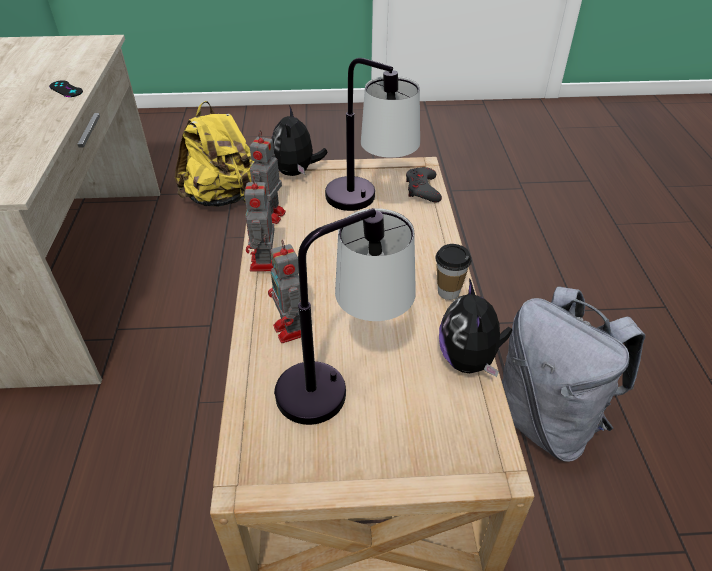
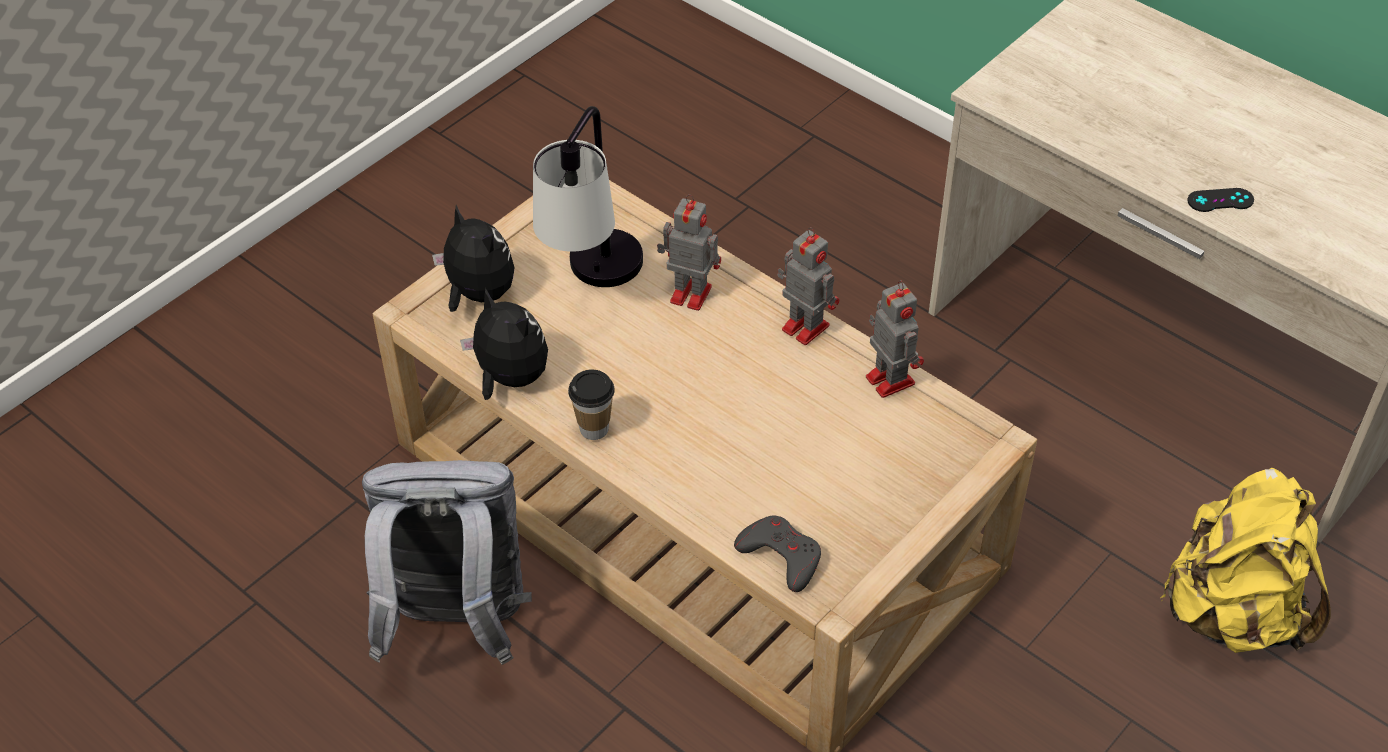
camera: 135 degrees right, 5 degrees up
plush toy [271,105,328,176] -> plush toy moved to [432,205,515,312]
table lamp [325,58,420,211] -> none

